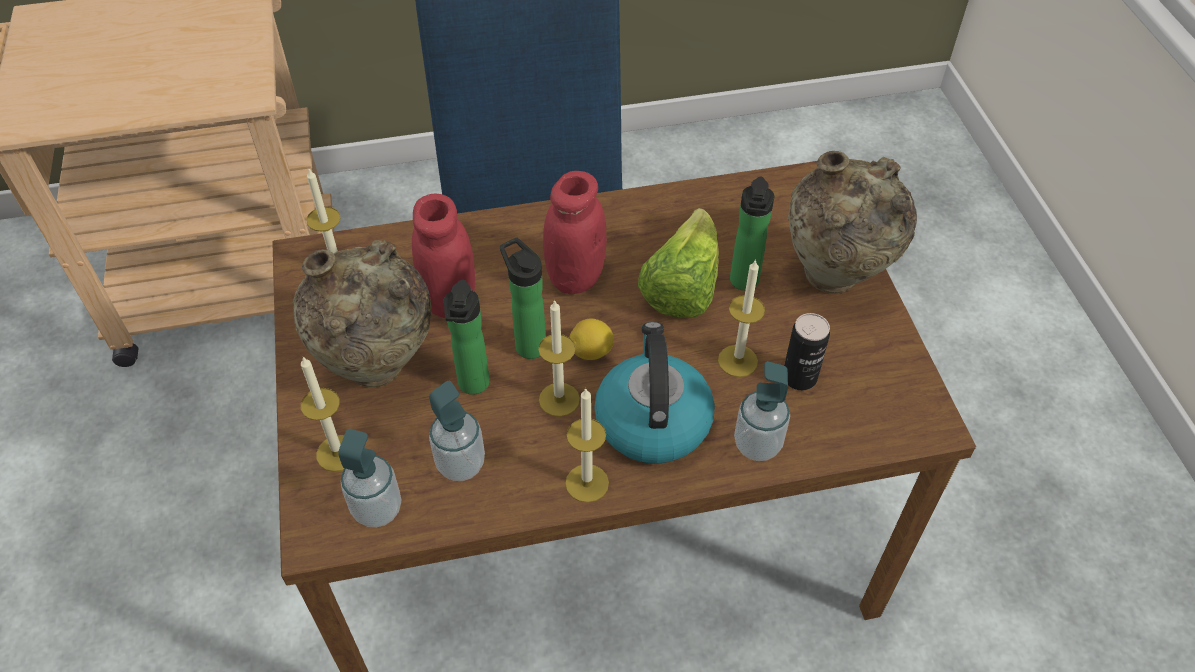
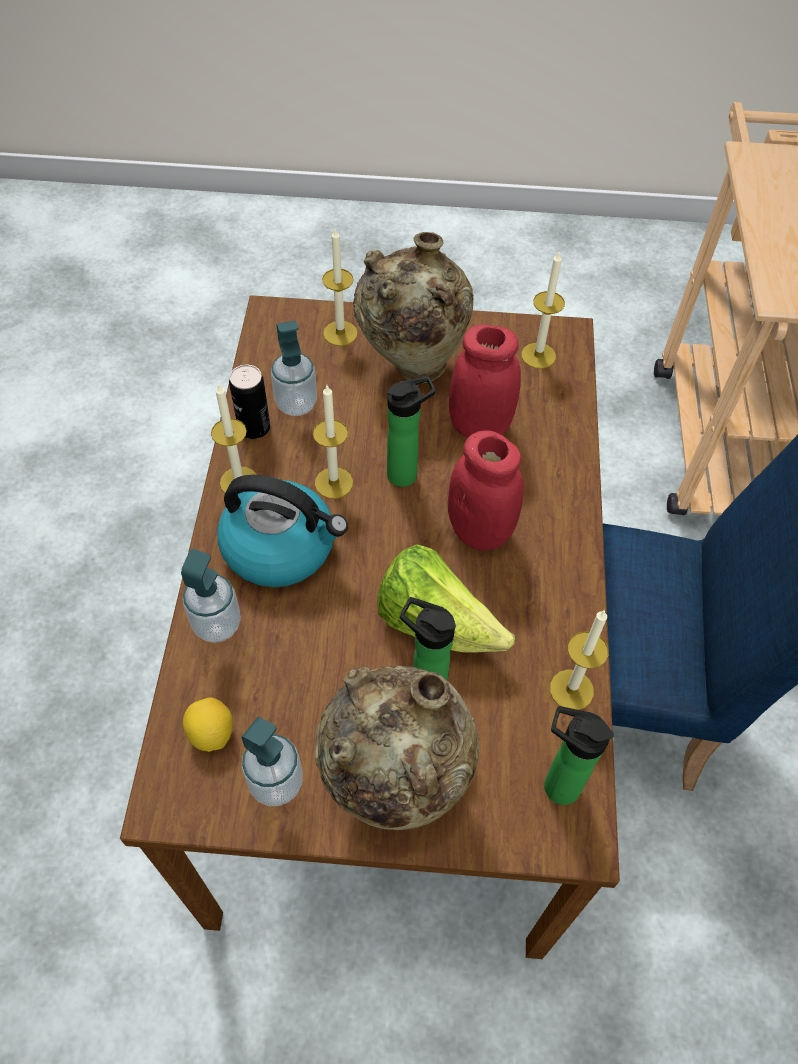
camera: 105 degrees right, 5 degrees up
soap dispenser [338,429,401,528] -> soap dispenser moved to [241,717,303,806]
bottle [444,279,490,395] -> bottle moved to [544,706,614,805]
lemon [570,319,614,360] -> lemon moved to [183,698,233,752]
candle [718,259,765,377] -> candle moved to [550,610,609,710]
can [784,313,830,390] -> can moved to [229,365,270,439]

